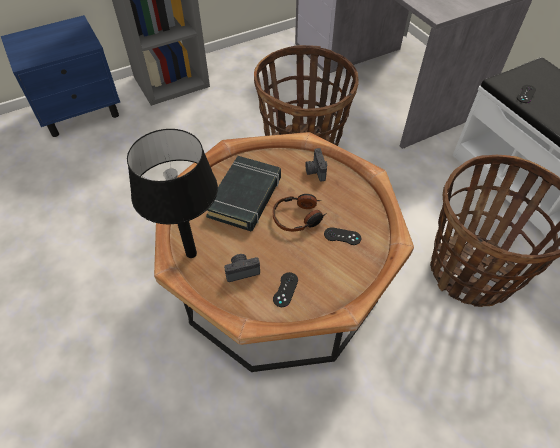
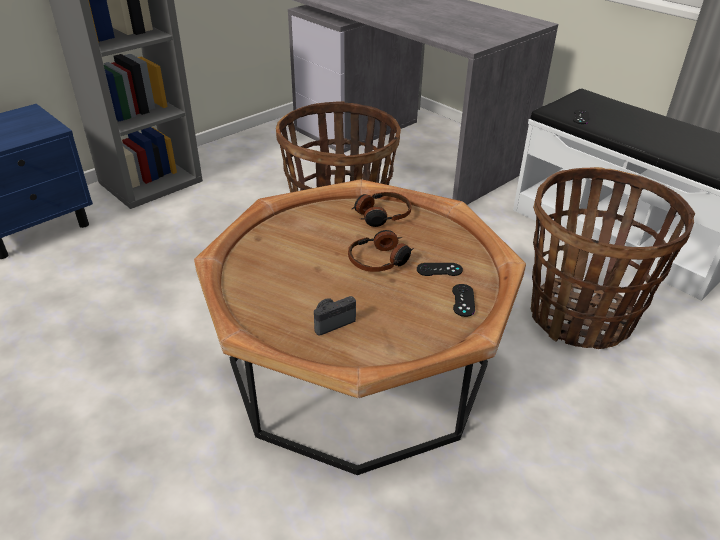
camera: 15 degrees left, 15 degrees down
black table lamp [127,129,218,258] -> none
black book [206,156,281,231] -> none
black game controller [273,272,298,307] -> black game controller moved to [452,284,475,317]
camera [305,148,327,181] -> headphones [351,192,412,227]

